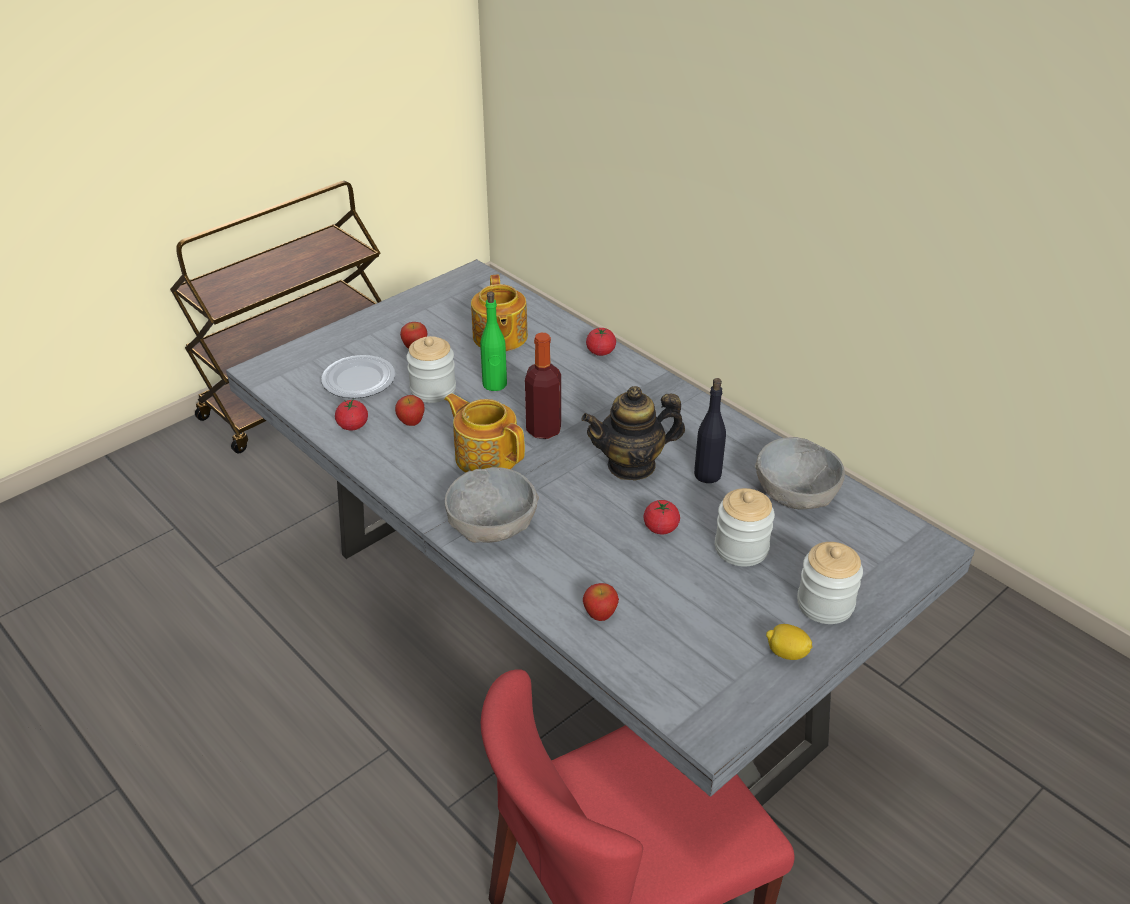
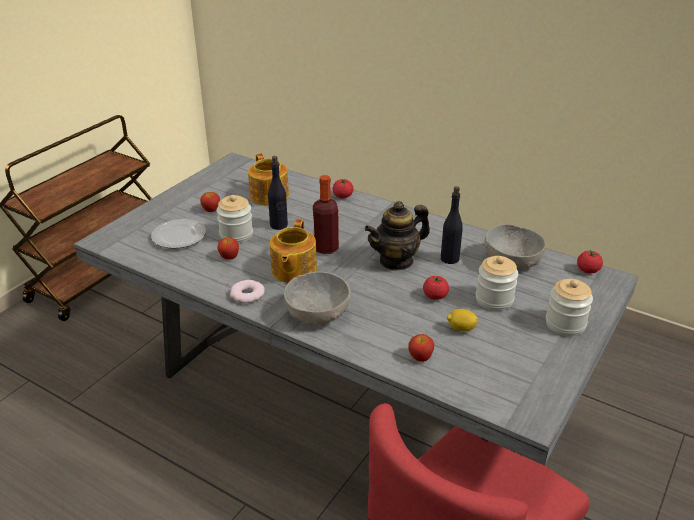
camera: 15 degrees left, 5 degrees down
tomato [335,399,368,430] -> tomato moved to [577,250,603,273]
teapot [444,393,525,473] -> teapot turned 105 degrees counterclockwise [270,219,317,283]
green bottle [480,292,507,391] -> black bottle [268,156,288,230]
lemon [766,624,812,660] -> lemon moved to [447,309,478,332]
none -> donut [230,280,265,303]

